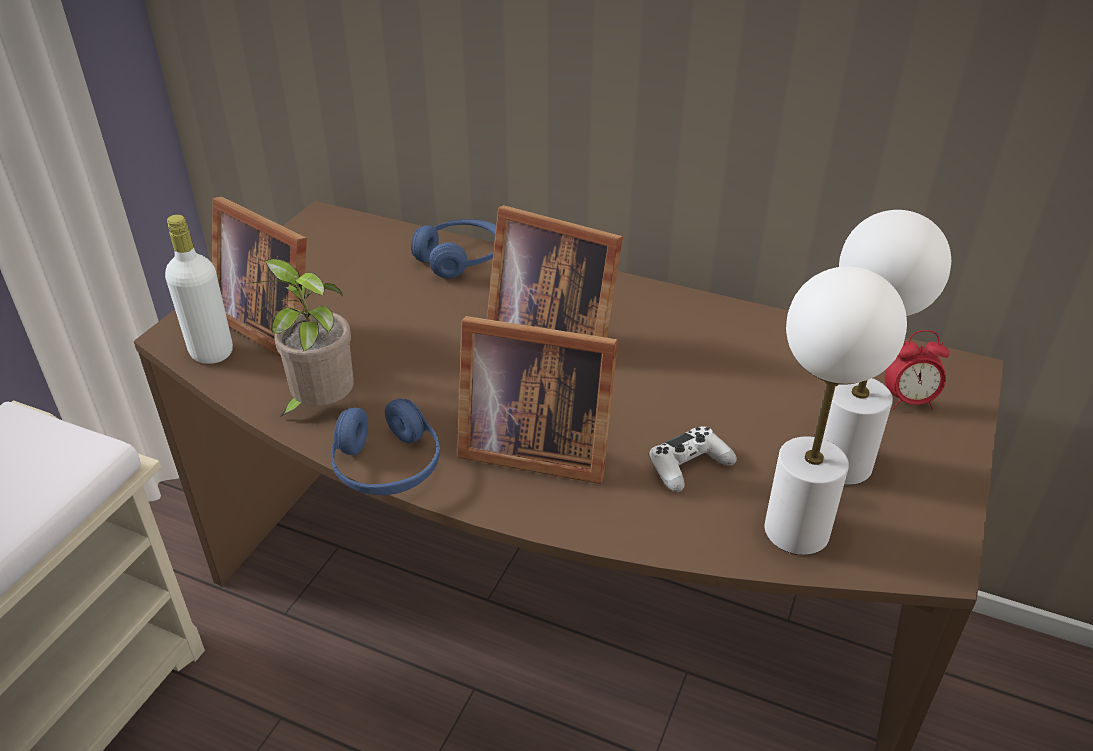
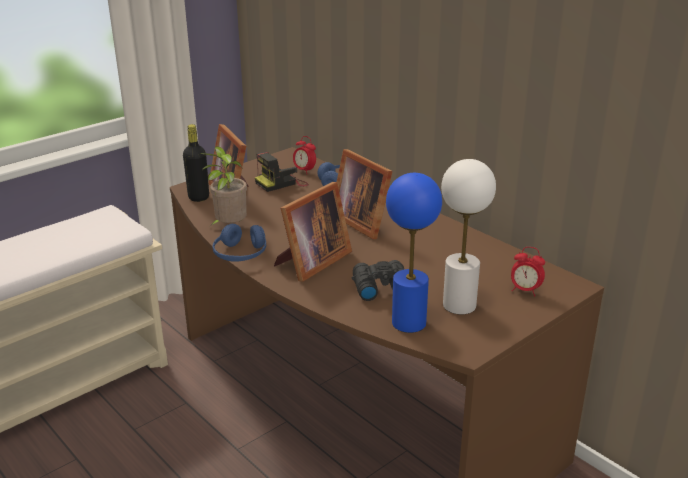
camera: 25 degrees right, 10 degrees down
white bottle [165,215,233,364] -> black bottle [183,124,209,202]
picture frame [457,316,618,484] -> picture frame turned 90 degrees counterclockwise [274,182,352,282]
white game controller [649,427,737,492] -> black binoculars [352,260,404,301]
white table lamp [764,266,907,555] -> blue table lamp [386,173,442,333]
none -> camera [255,152,309,192]
none -> alarm clock [293,136,316,173]

